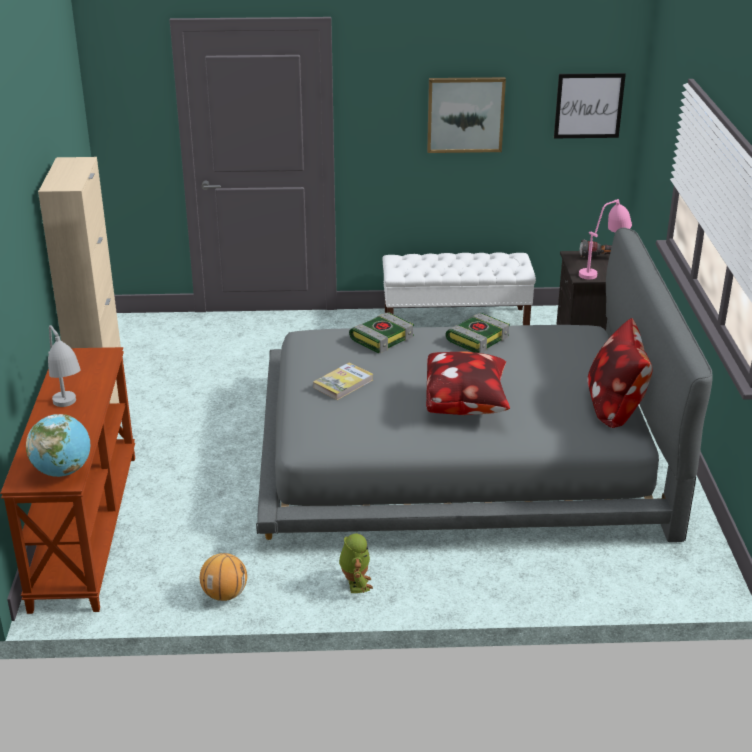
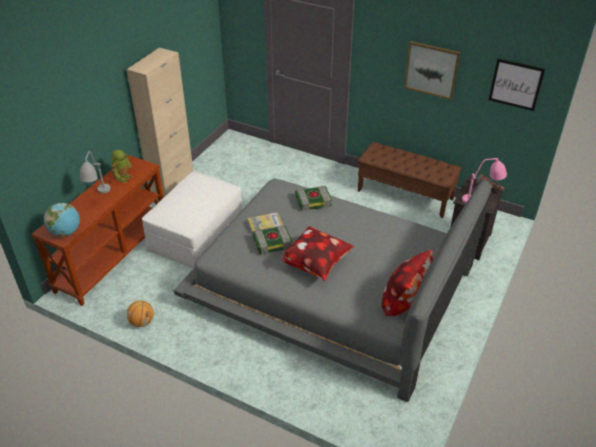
camera: 30 degrees right, 10 degrees up
toy robot [339,534,373,593] -> toy robot moved to [112,150,133,183]
white bench [382,253,536,325] -> brown bench [358,142,462,218]
book [445,313,510,353] -> book moved to [253,225,292,255]
none -> white ottoman [142,171,243,269]

